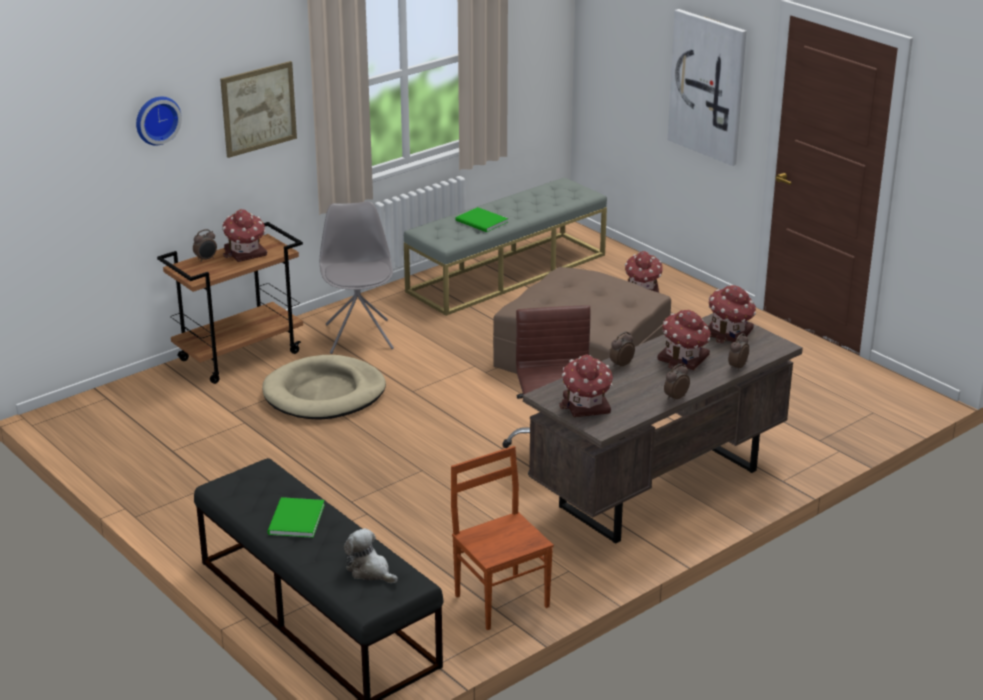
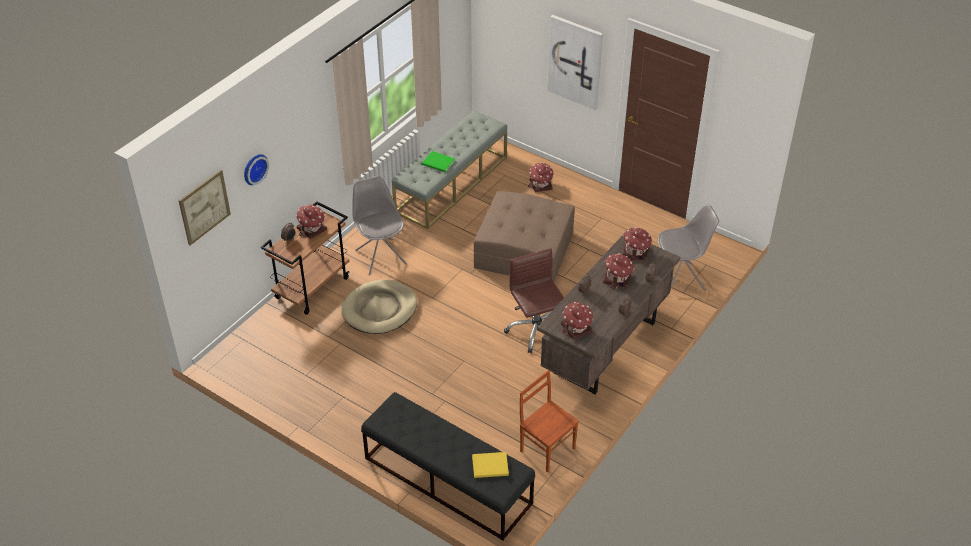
camera: 15 degrees left, 15 degrees up
picture [220,61,297,158] -> picture moved to [179,170,231,245]
green book [267,497,325,538] -> none
plush toy [344,528,398,583] -> yellow book [472,452,509,478]
none -> grey chair [658,205,719,297]

